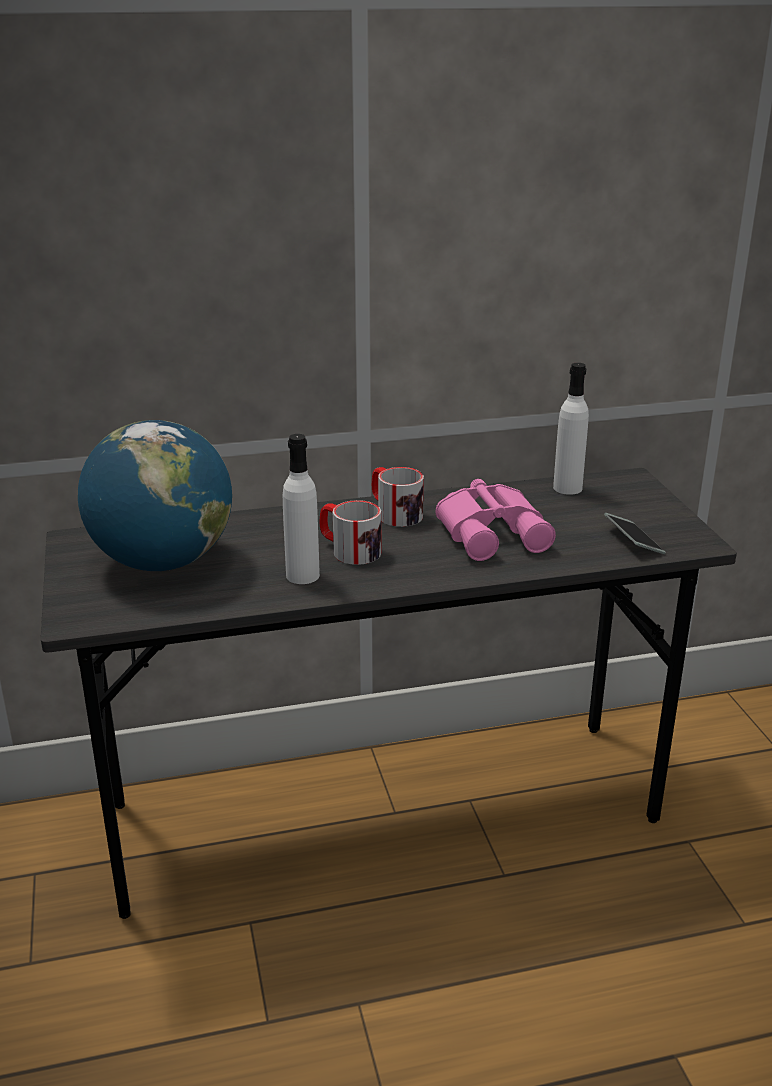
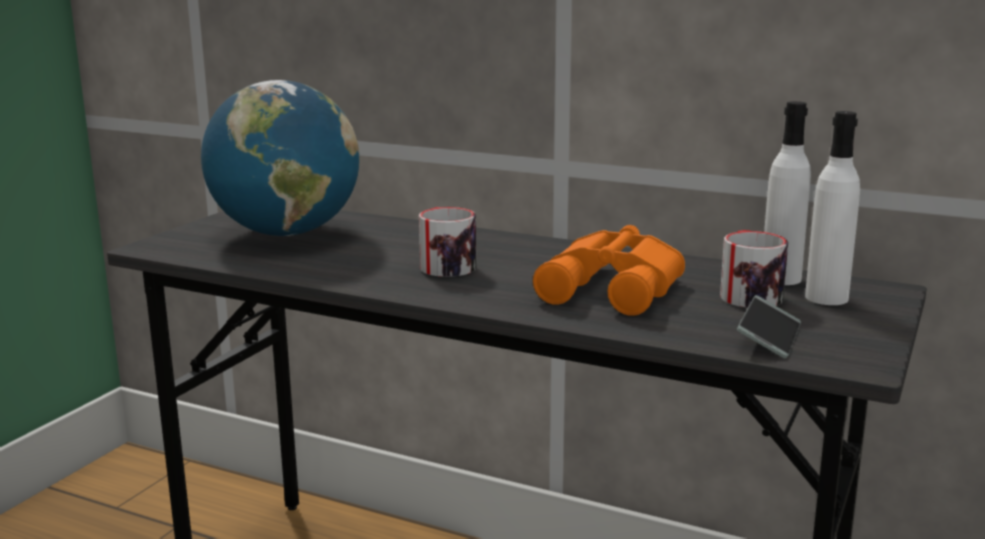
camera: 40 degrees right, 10 degrees down
white bottle [283,434,320,584] -> white bottle moved to [805,111,860,305]
mug [372,467,424,527] -> mug moved to [720,230,788,308]
pink binoculars [436,479,556,561] -> orange binoculars [533,225,685,316]

